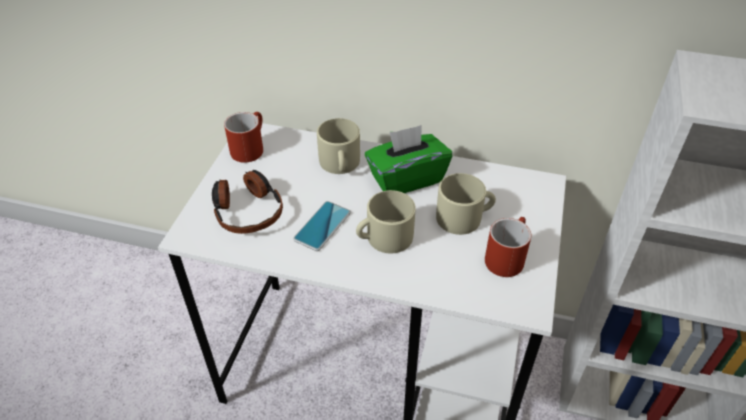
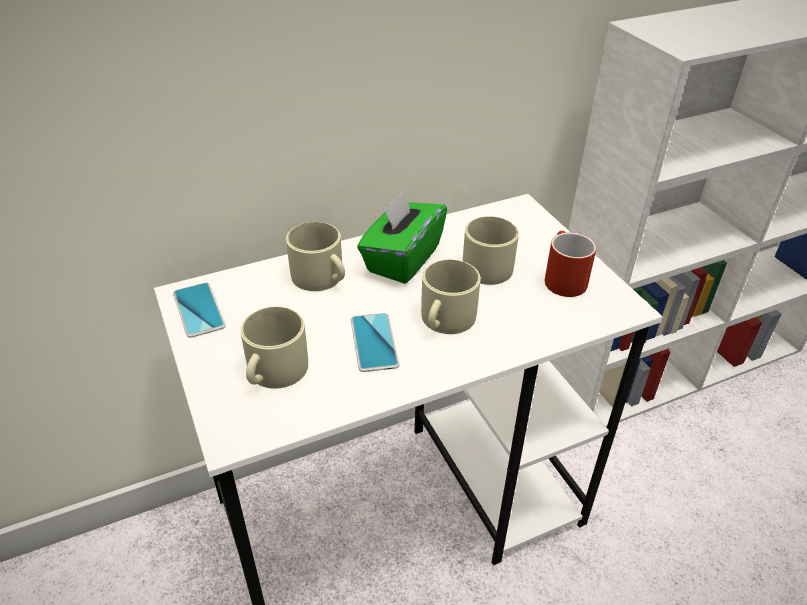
camera: 40 degrees left, 5 degrees down
headphones [212,170,283,234] -> beige mug [240,306,308,389]
red mug [224,112,263,163] -> phone [173,283,226,338]

